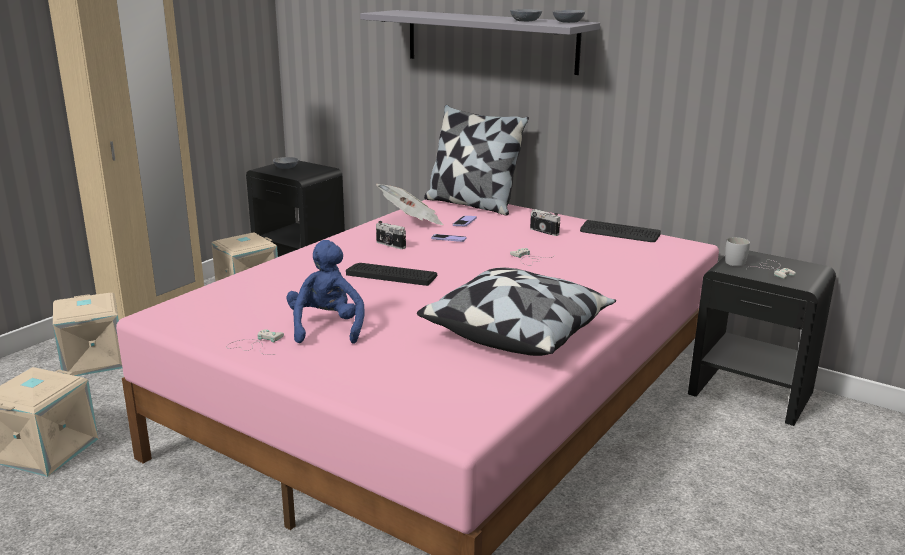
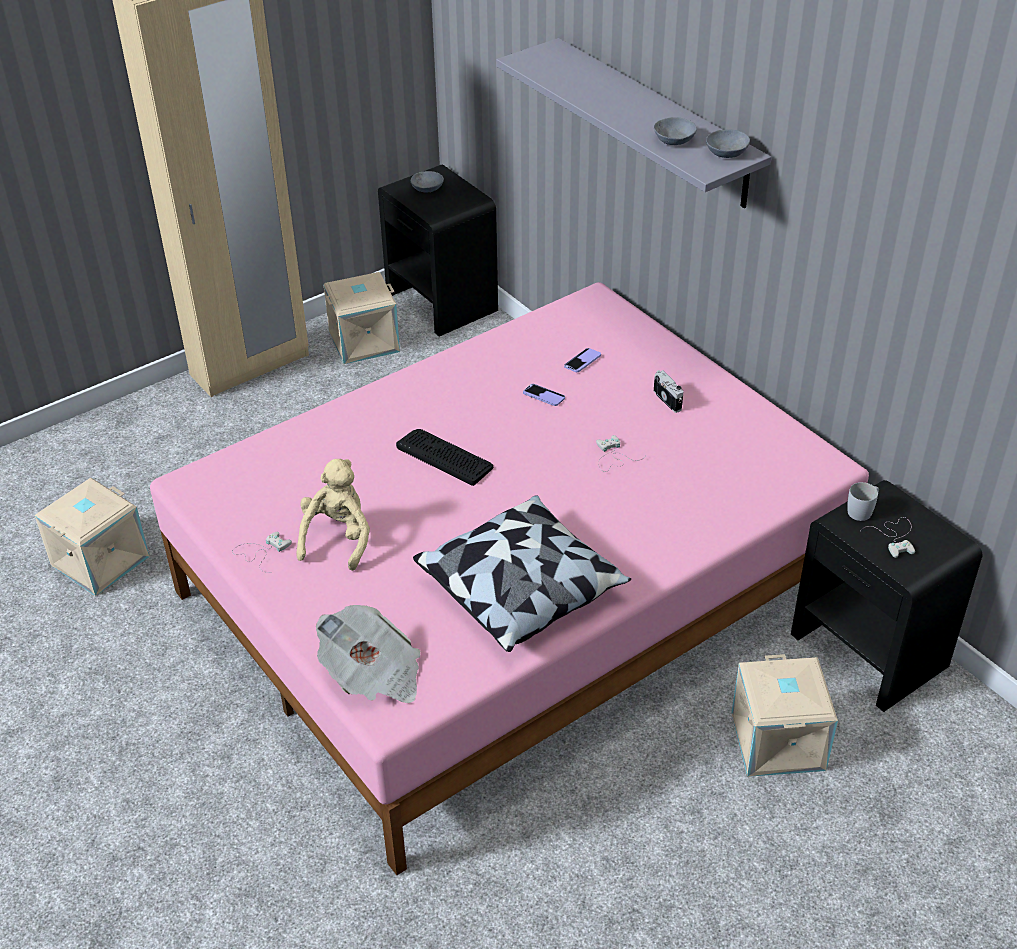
camera: 20 degrees right, 20 degrees up
beige storage box [53,293,122,376] -> beige storage box moved to [732,654,838,777]
blue plush toy [287,240,364,344] -> beige plush toy [296,459,370,571]
newspaper [376,184,443,225] -> newspaper moved to [316,605,421,703]
camera [376,221,406,249] -> none
pillow [424,105,529,216] -> none
keyboard [580,220,661,242] -> none

